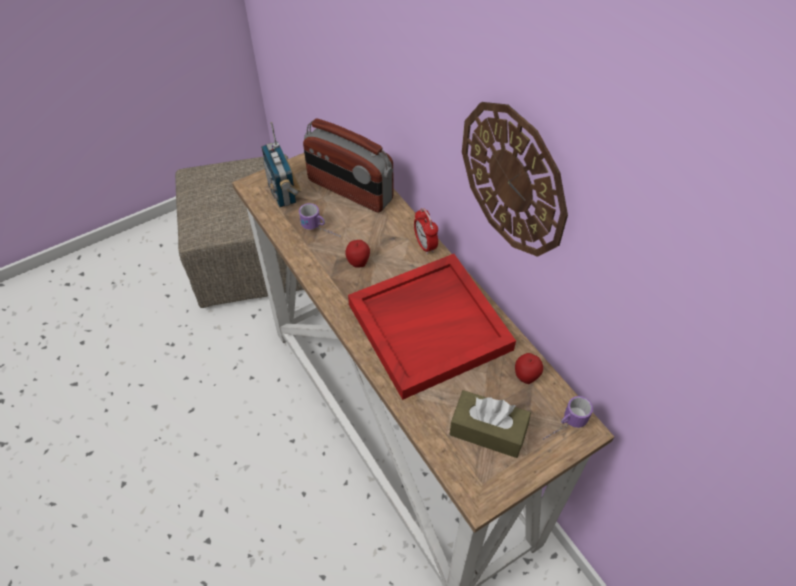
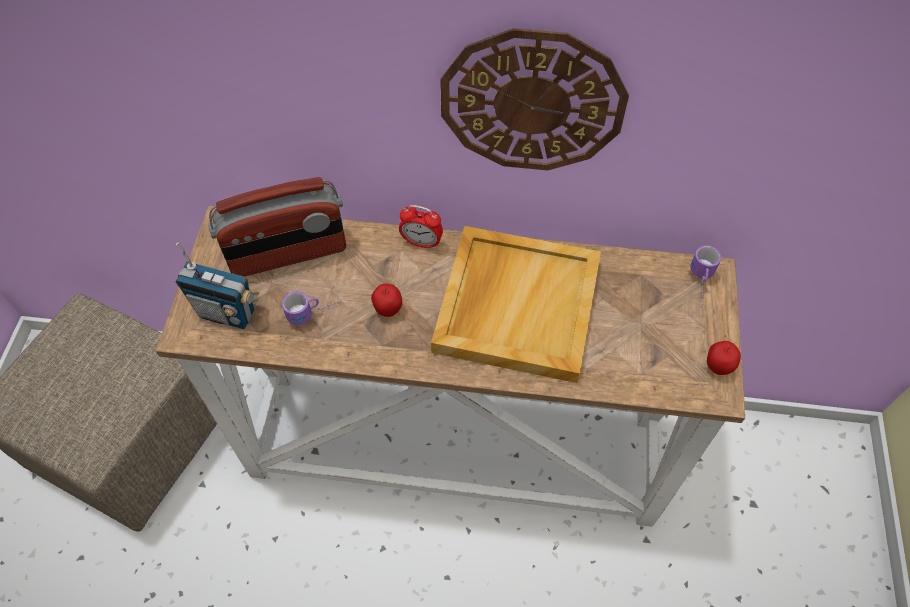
camera: 50 degrees left, 5 degrees up
red tray [348,254,516,400] -> beige tray [431,226,601,383]
brown tissue box [449,390,531,458] -> none
apple [515,353,543,384] -> apple moved to [707,341,741,375]

